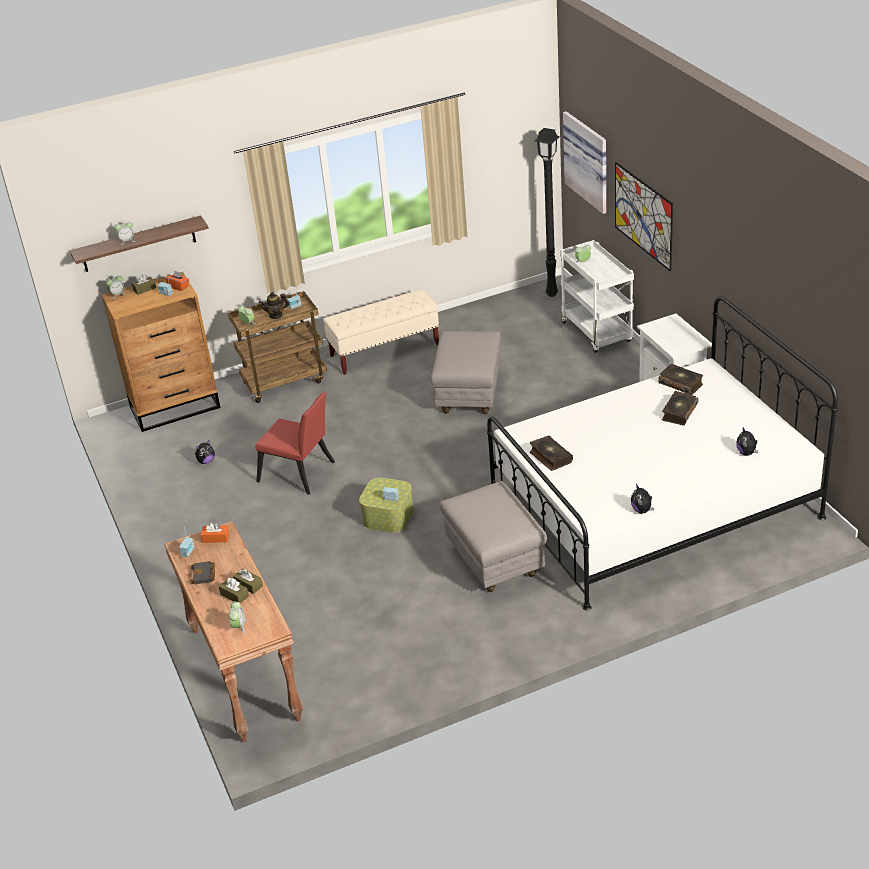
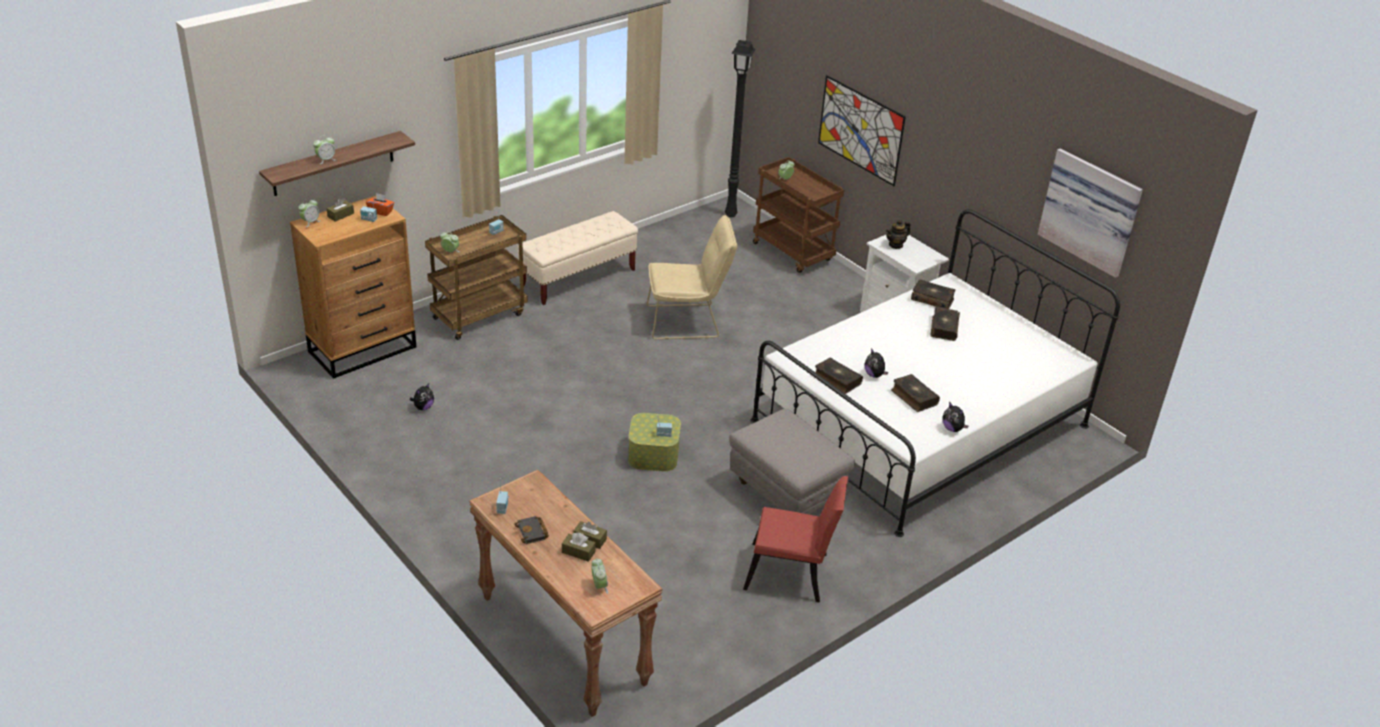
camera: 20 degrees left, 0 degrees up
orange tissue box [201,523,229,543] -> none
red chair [255,392,335,495] -> red chair moved to [743,476,848,603]
teapot [259,292,289,319] -> teapot moved to [886,220,911,249]
grey ottoman [431,331,501,414] -> beige chair [647,215,737,339]
white cart [560,240,634,353] -> brown cart [753,157,844,273]
picture [563,111,606,214] -> picture moved to [1038,148,1143,278]
plush toy [736,427,758,456] -> plush toy moved to [865,348,888,378]
none -> book [891,374,940,412]

